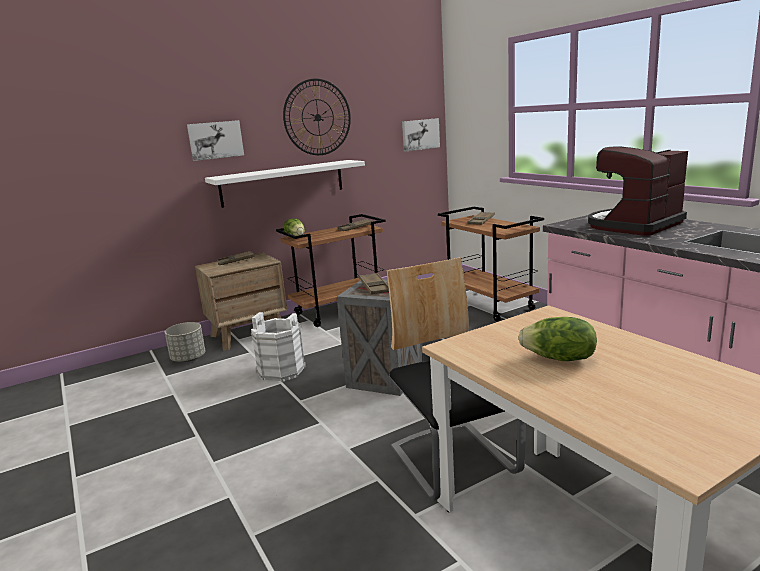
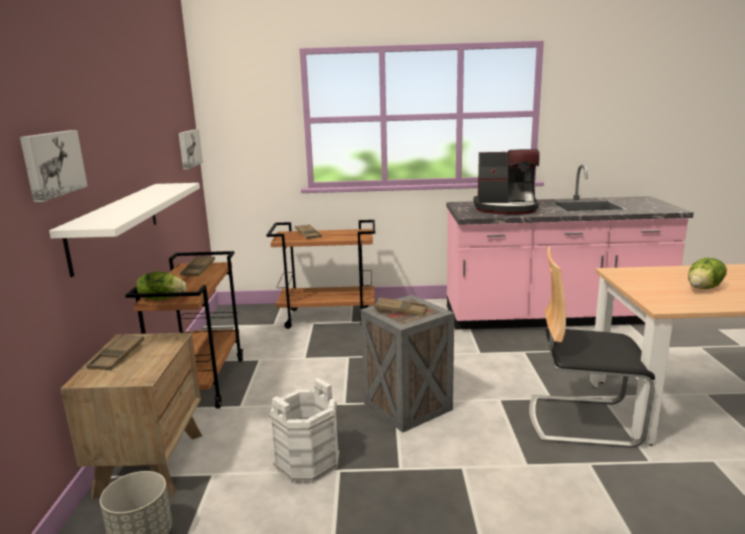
camera: 60 degrees left, 0 degrees up
wall clock [283,79,351,155] -> none
coffee machine [588,147,688,236] -> coffee machine turned 75 degrees counterclockwise [474,149,540,215]

